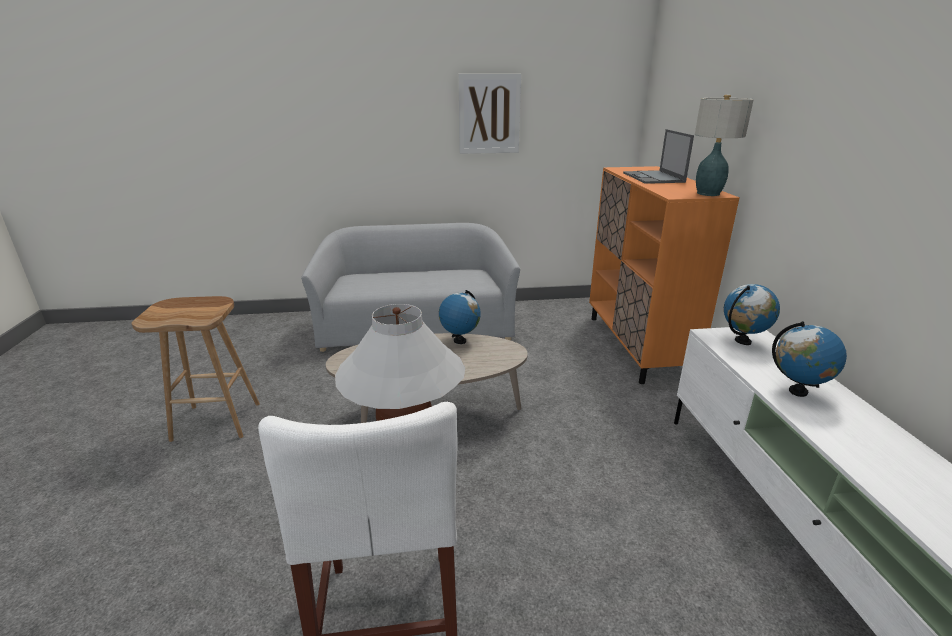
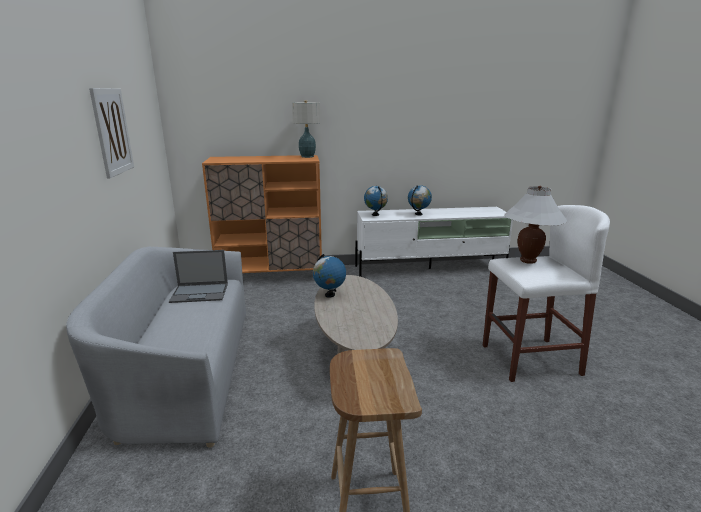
camera: 90 degrees left, 5 degrees down
laptop [623,129,694,184] -> laptop moved to [169,250,228,303]

